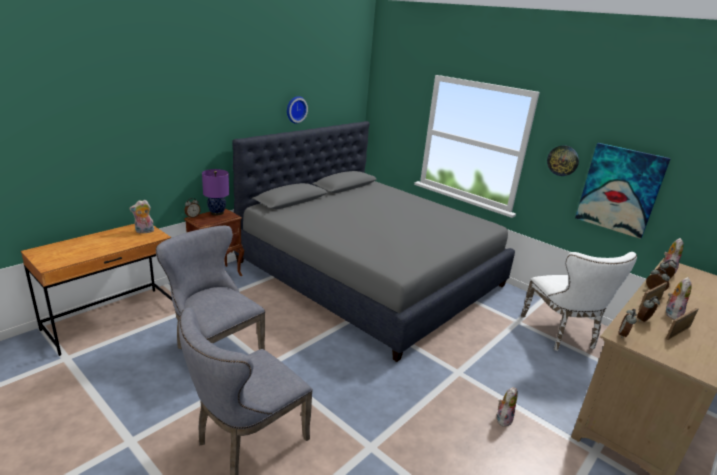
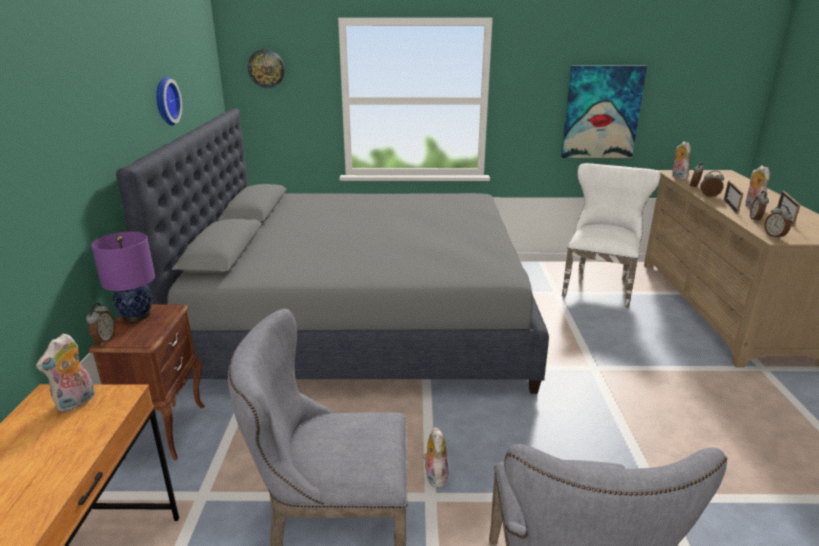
camera: 40 degrees left, 0 degrees up
plush toy [497,387,518,427] -> plush toy moved to [422,427,448,488]
white chair [521,252,637,351] -> white chair turned 105 degrees counterclockwise [562,163,661,308]
wall clock [547,145,579,176] -> wall clock moved to [248,49,285,88]

